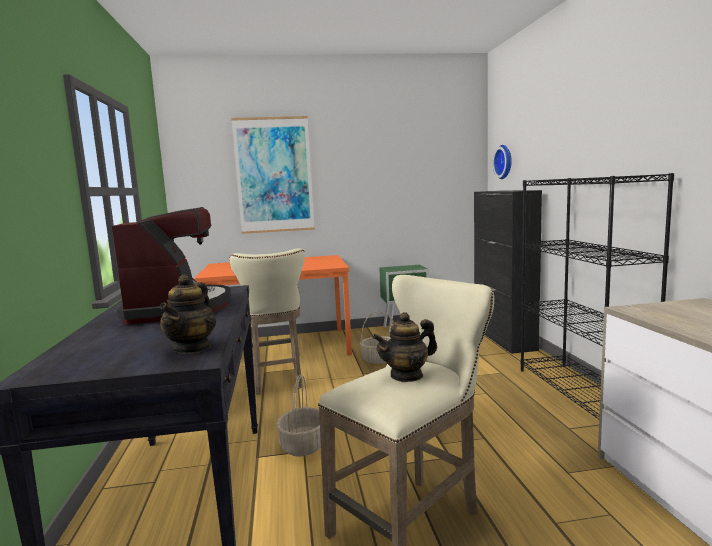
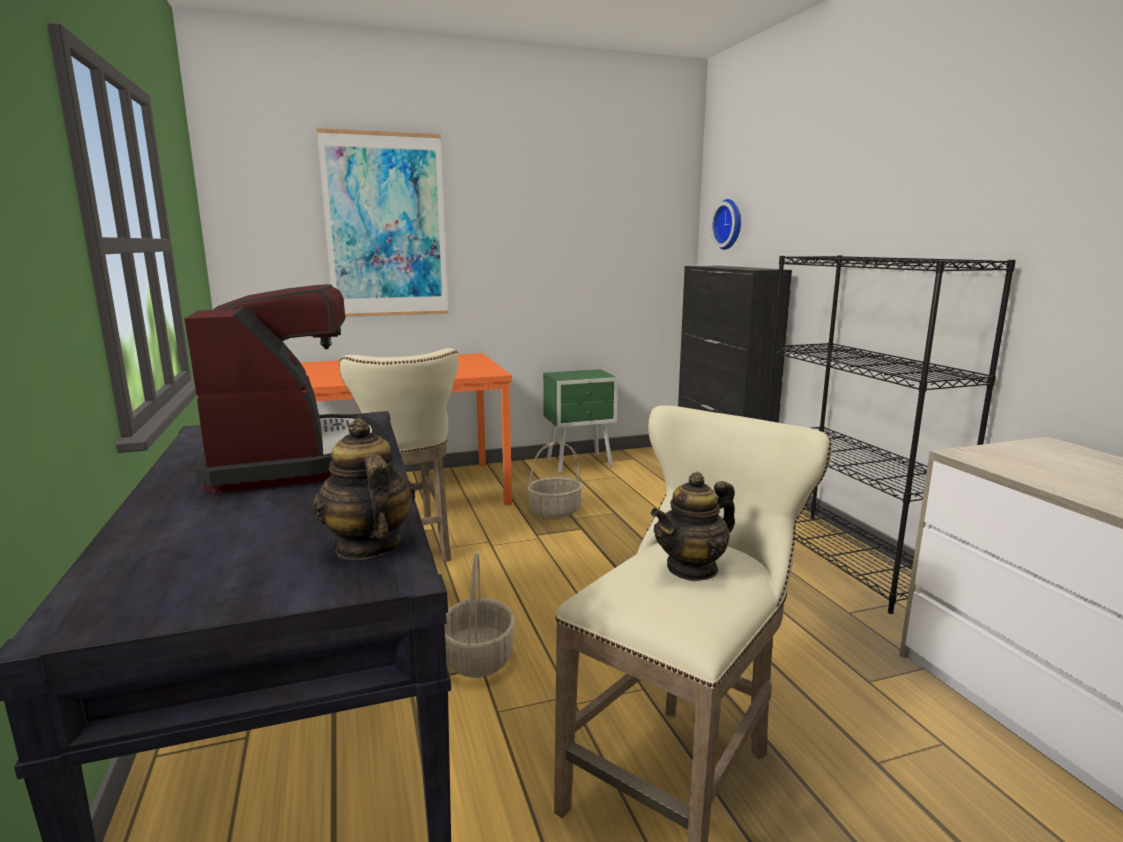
camera: 10 degrees left, 5 degrees up
teapot [160,275,216,354] -> teapot turned 150 degrees clockwise [313,418,415,560]

